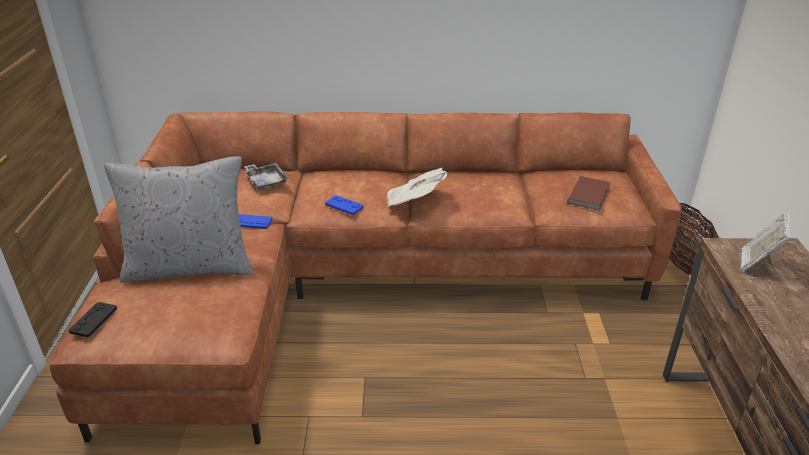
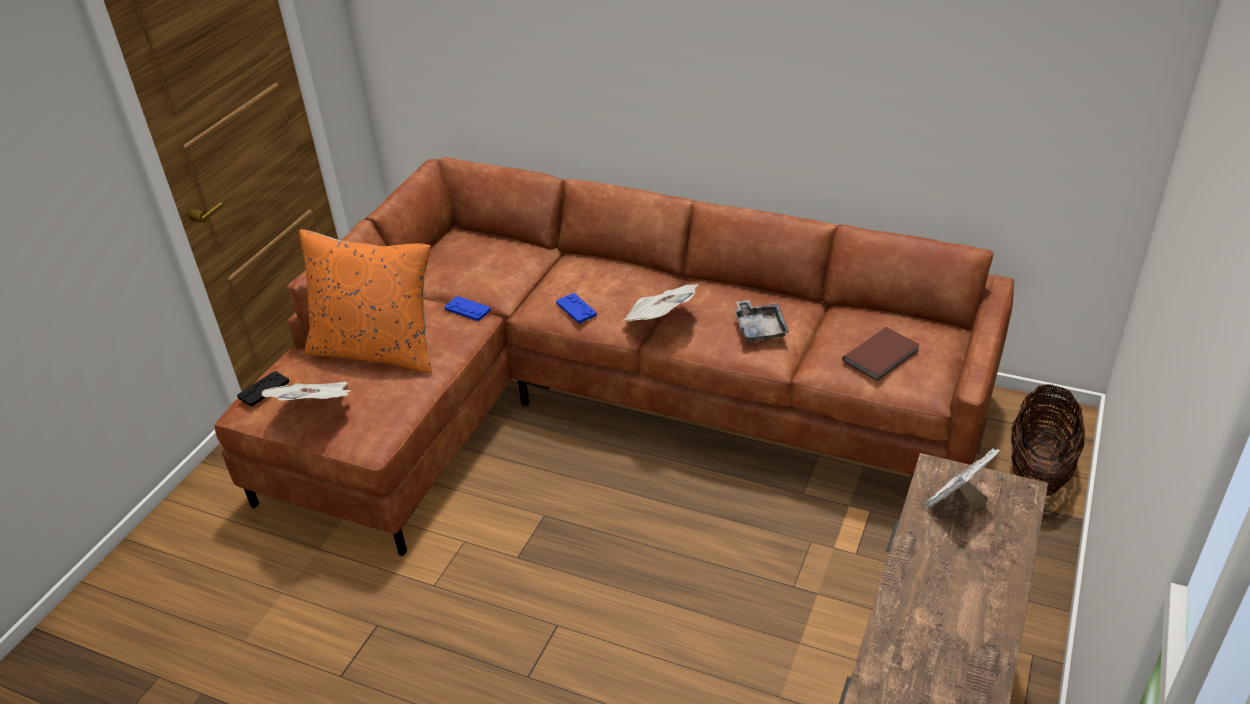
camera: 25 degrees right, 5 degrees up
grey pillow [104,156,253,283] -> orange pillow [299,230,432,373]
grey tray [244,163,289,191] -> grey tray moved to [734,300,789,342]
none -> newspaper [262,381,351,401]

